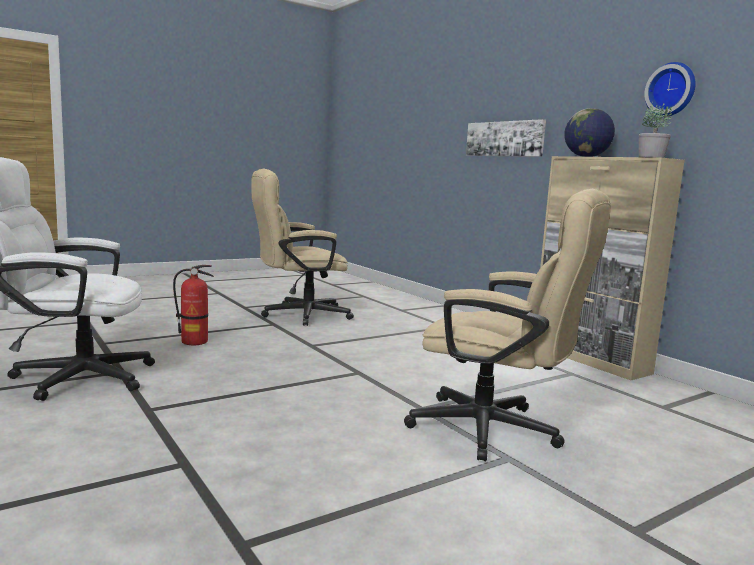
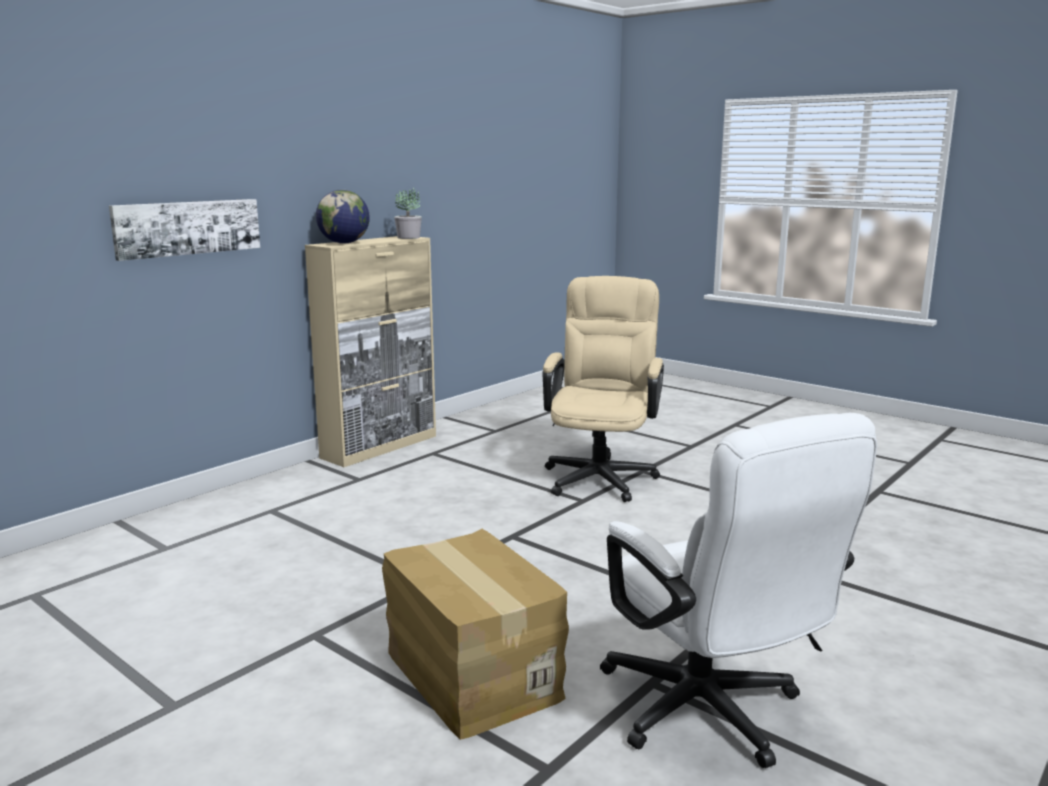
camera: 105 degrees left, 5 degrees up
fire extinguisher [173,265,214,345] -> cardboard box [382,529,569,740]
beige office chair [251,169,354,326] -> none
wall clock [644,62,696,117] -> none

